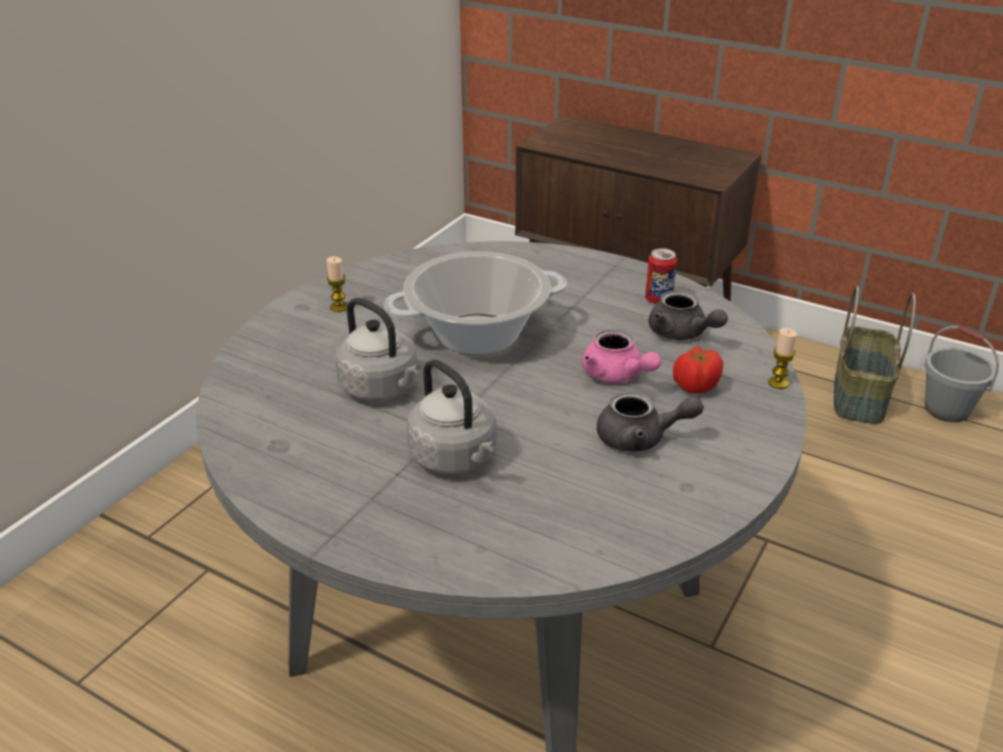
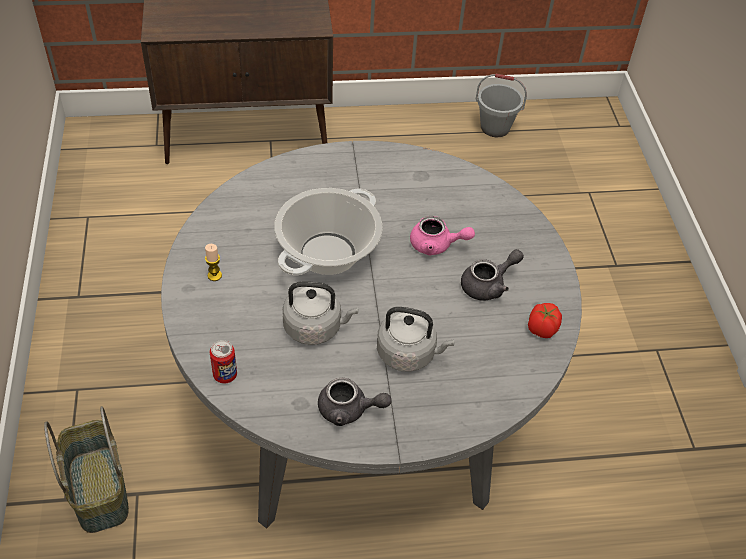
camera: 40 degrees left, 15 degrees up
can [645,248,677,304] -> can moved to [210,340,237,383]
grey teapot [649,290,728,340] -> grey teapot moved to [318,378,391,426]
tomato [673,346,723,394] -> tomato moved to [528,303,562,338]
candle [768,328,797,389] -> none
basket [834,286,916,424] -> basket moved to [44,406,129,533]

